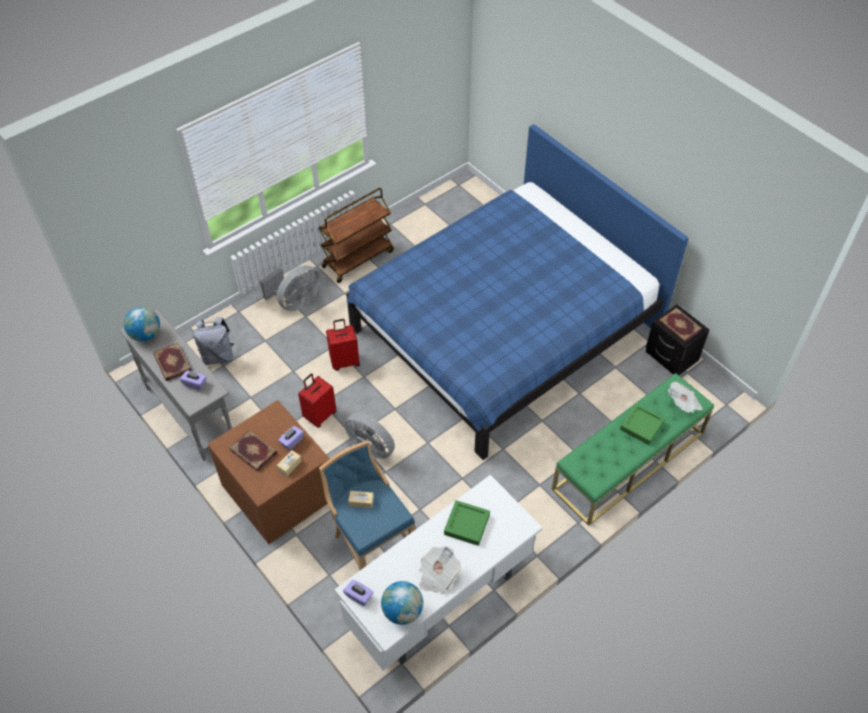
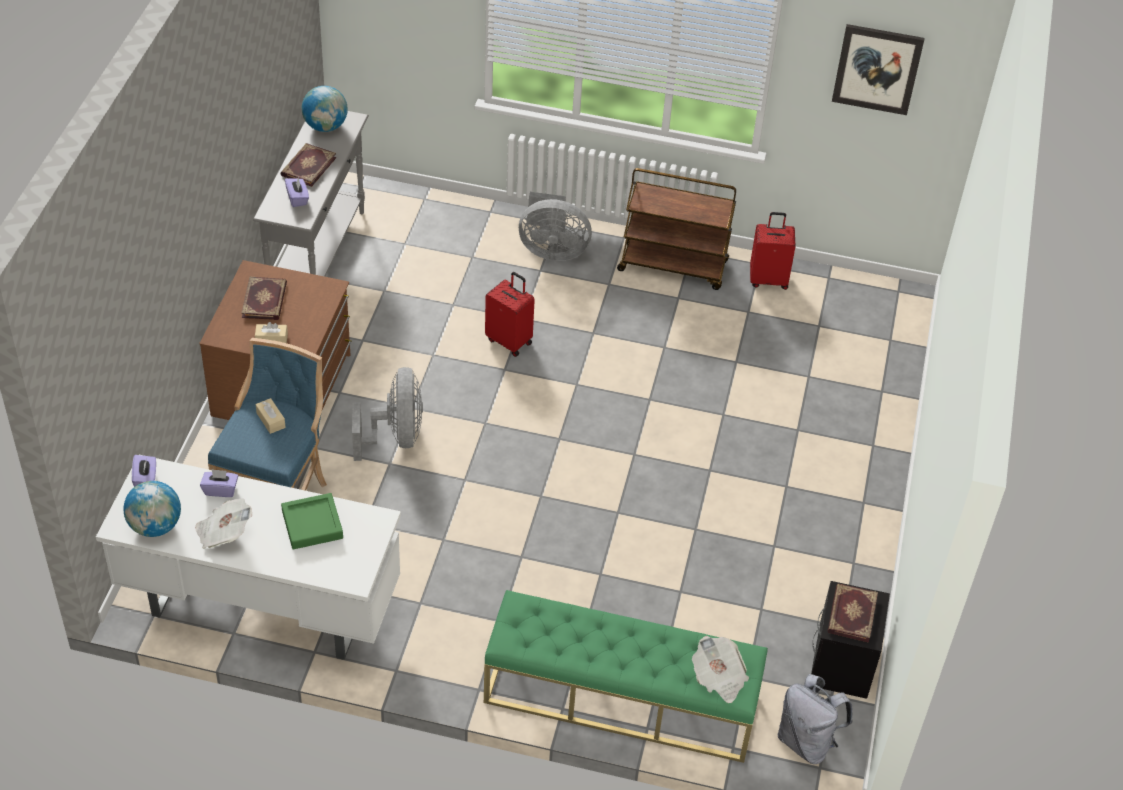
camera: 50 degrees right, 5 degrees down
grey backpack [193,317,234,365] -> grey backpack moved to [778,674,853,764]
purple tissue box [278,426,304,450] -> purple tissue box moved to [200,469,238,497]
red suitcase [298,373,336,428] -> red suitcase moved to [750,212,795,290]
blue bed [346,124,688,460] -> none
green tray [620,403,665,445] -> none
none -> picture [832,24,925,115]

